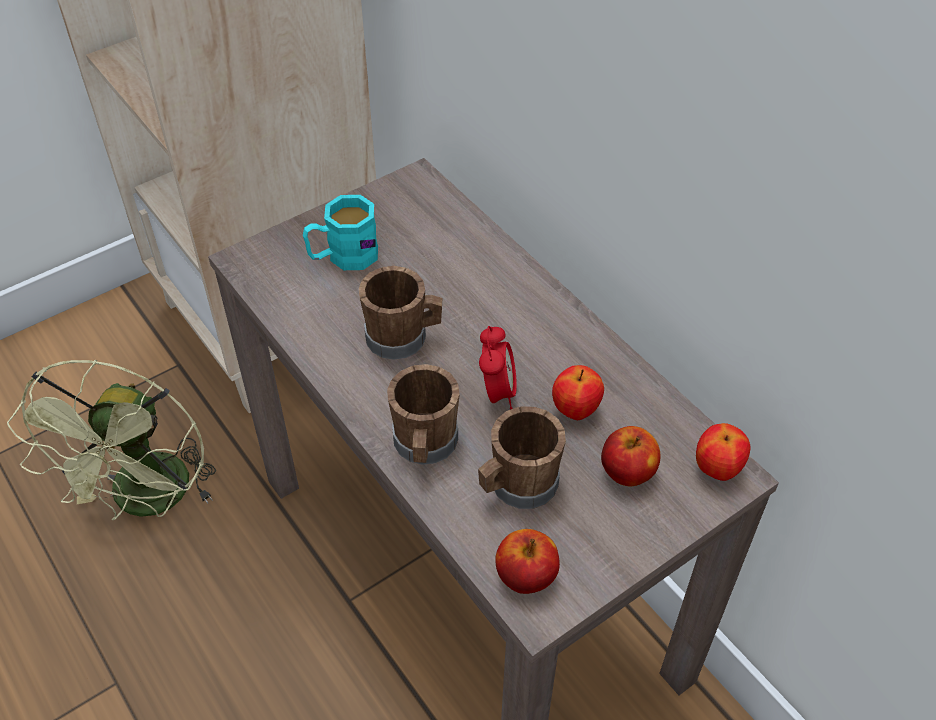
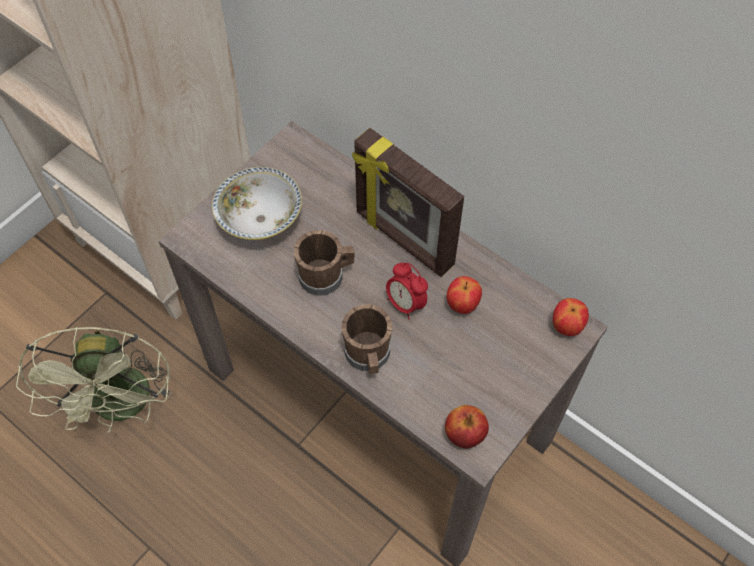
camera: 15 degrees left, 10 degrees up
turquoise mug [303,195,378,270] -> bowl [212,167,302,240]
brown mug [478,406,566,509] -> none
alarm clock [479,326,517,409] -> alarm clock turned 150 degrees clockwise [386,263,428,320]
apple [601,426,660,486] -> none
none -> picture frame [352,128,464,277]

